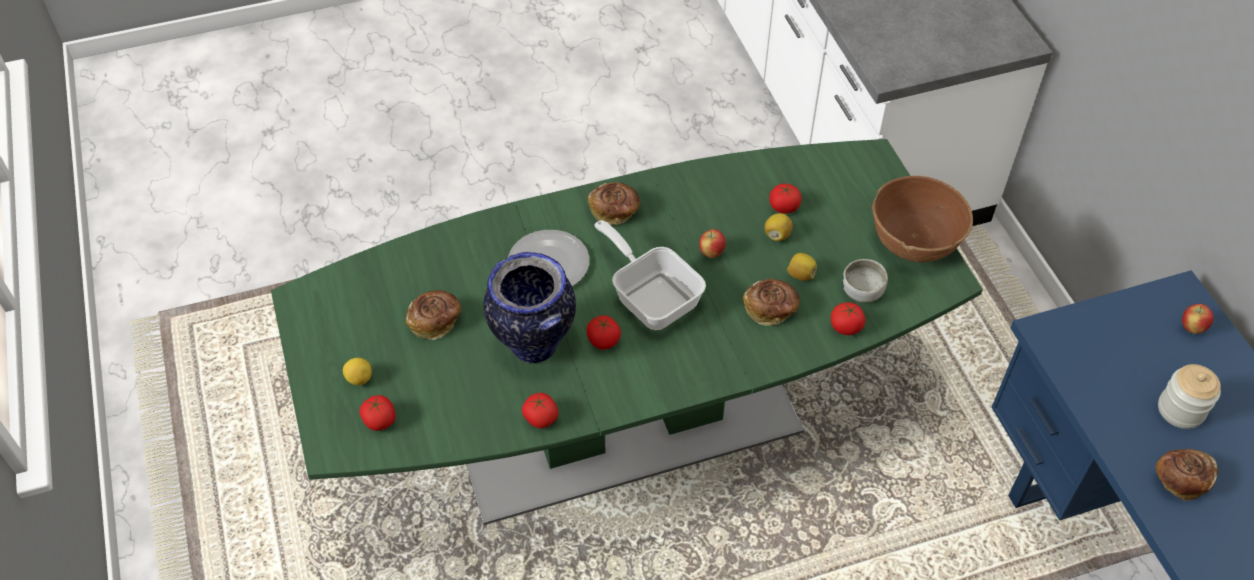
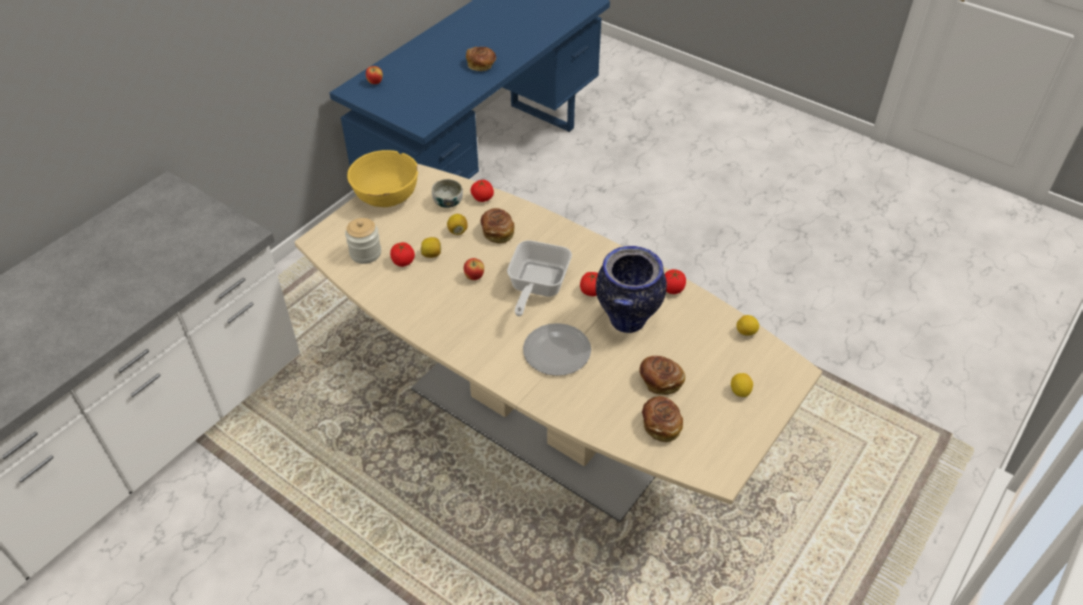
camera: 125 degrees left, 5 degrees down
green dining table [271,139,983,525] -> beige dining table [294,164,822,522]
tomato [360,395,395,431] -> none
bread [588,182,640,225] -> bread moved to [642,396,683,442]
brown bowl [872,176,973,262] -> yellow bowl [347,150,418,207]
jar [1158,364,1221,429] -> jar moved to [345,218,381,264]
none -> lemon [737,315,759,336]

